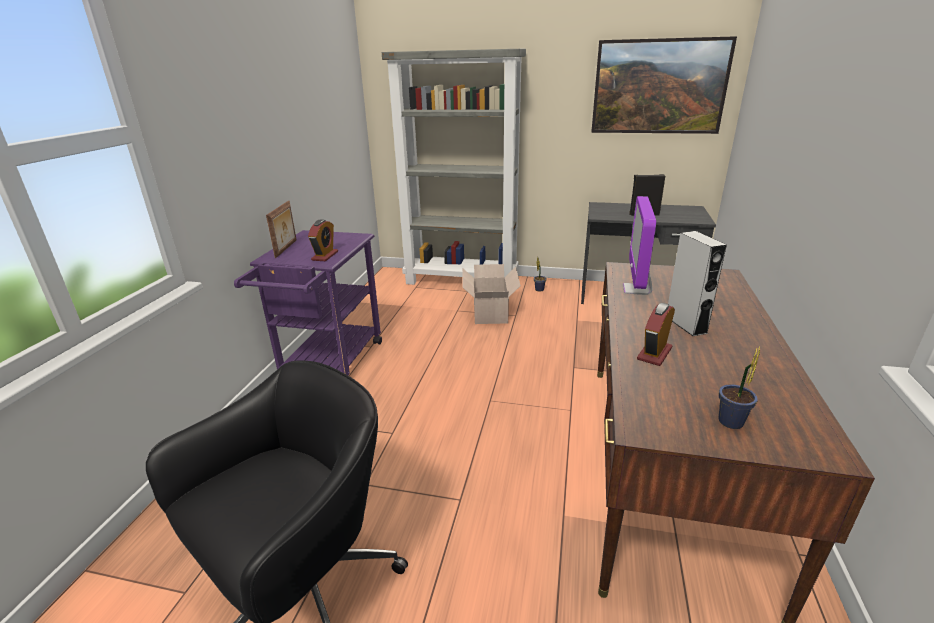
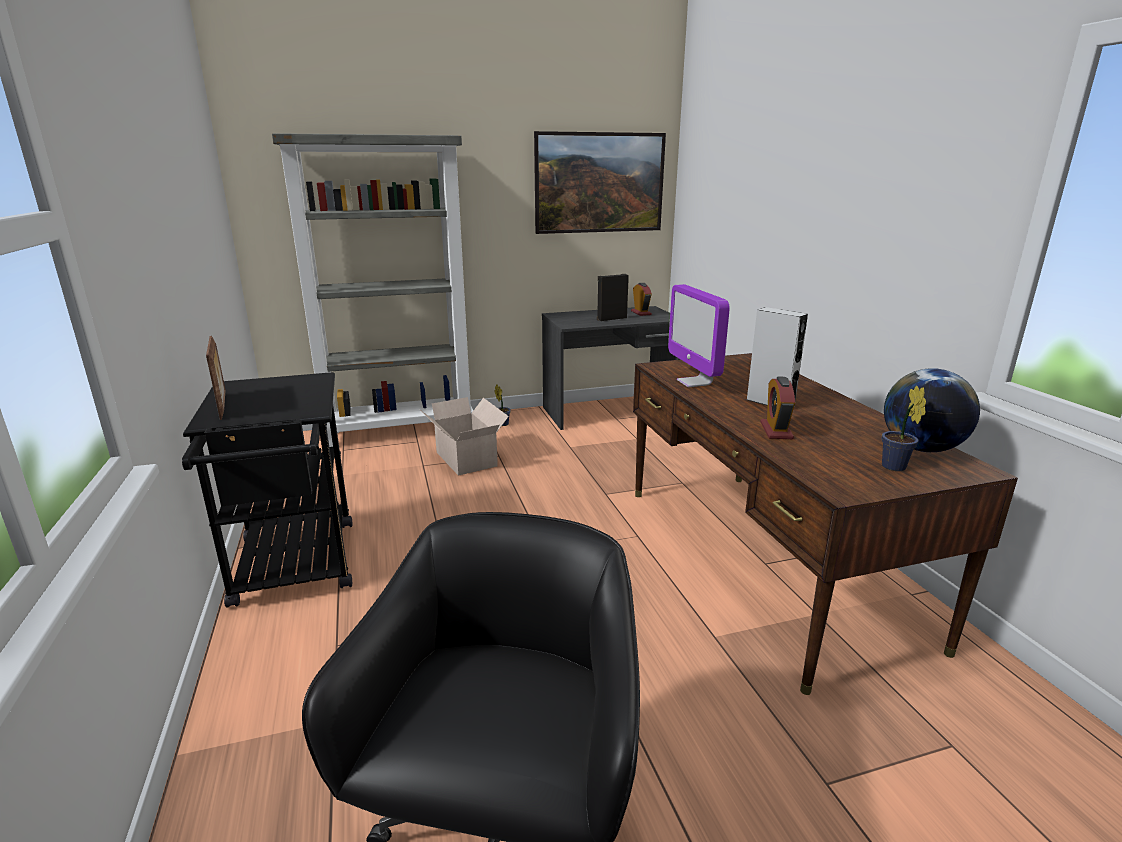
camera: 30 degrees left, 5 degrees down
purple cart [234,230,382,376] -> black cart [182,372,352,608]
alarm clock [308,220,338,261] -> alarm clock moved to [631,283,652,316]
none -> globe [884,368,980,452]

